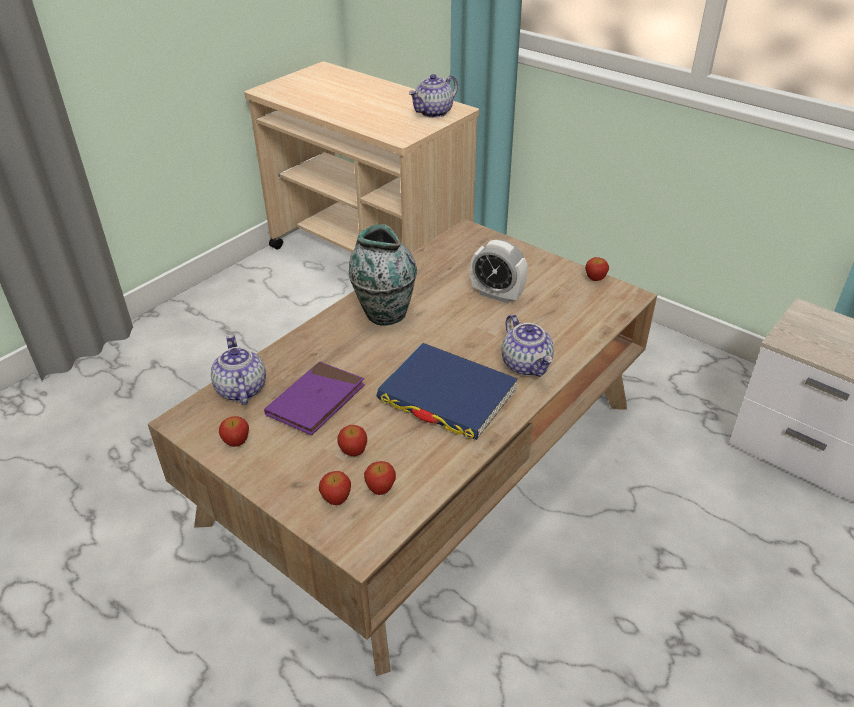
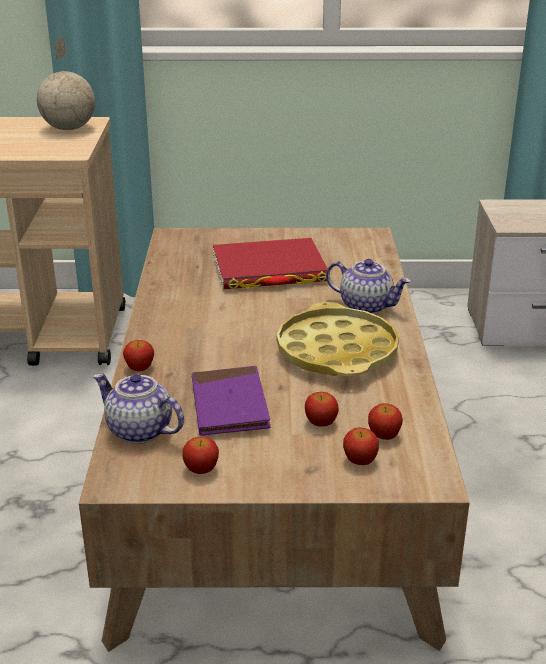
camera: 40 degrees left, 10 degrees down
vase [349,224,417,326] -> none
blue book [377,343,518,440] -> yellow tray [277,302,399,376]
teapot [408,74,458,118] -> globe [37,37,95,130]
alarm clock [470,240,528,303] -> red book [213,238,328,289]
apple [585,257,609,281] -> apple moved to [123,340,154,372]

